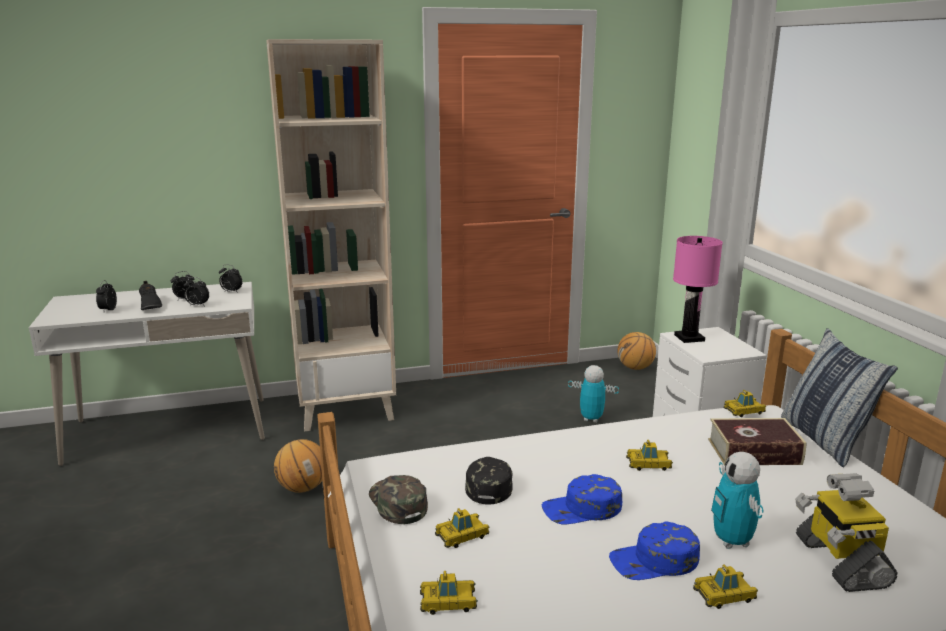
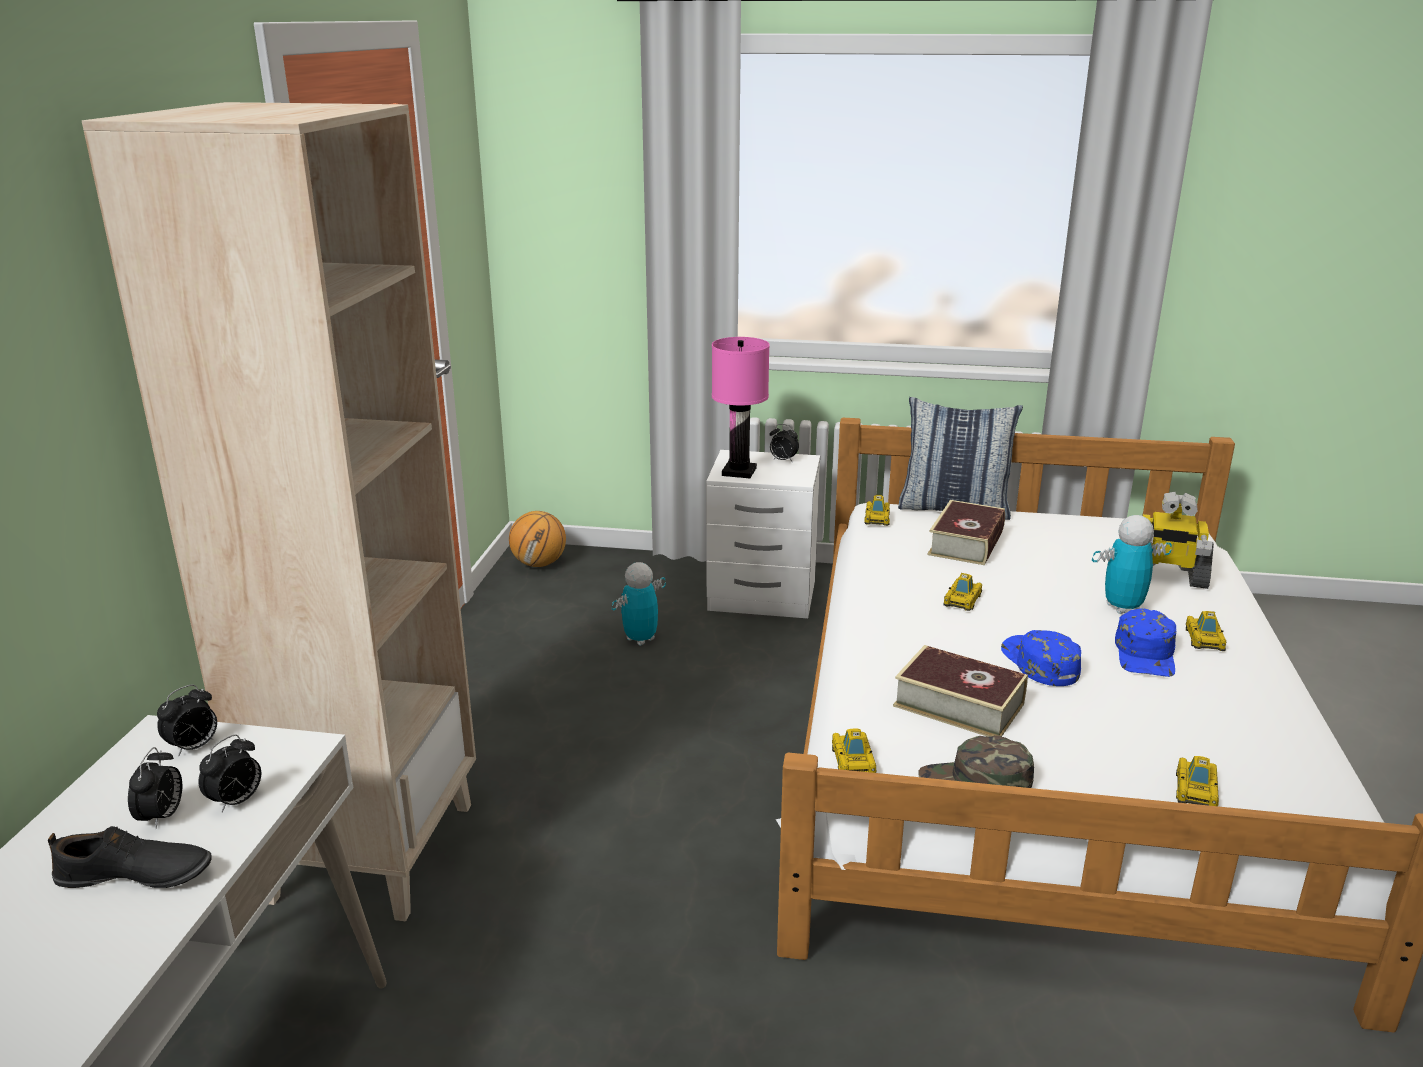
camera: 65 degrees left, 5 degrees up
alarm clock [96,280,117,311] -> alarm clock moved to [770,424,799,461]
basketball [274,439,323,493] -> none
toy car [435,508,490,548] -> toy car moved to [832,728,876,773]
black cap [465,457,513,505] -> book [893,645,1028,737]
blue cap [542,474,622,524] -> blue cap turned 150 degrees clockwise [1001,630,1081,686]
toy robot [711,452,763,549] -> toy robot turned 150 degrees clockwise [1092,515,1172,614]

